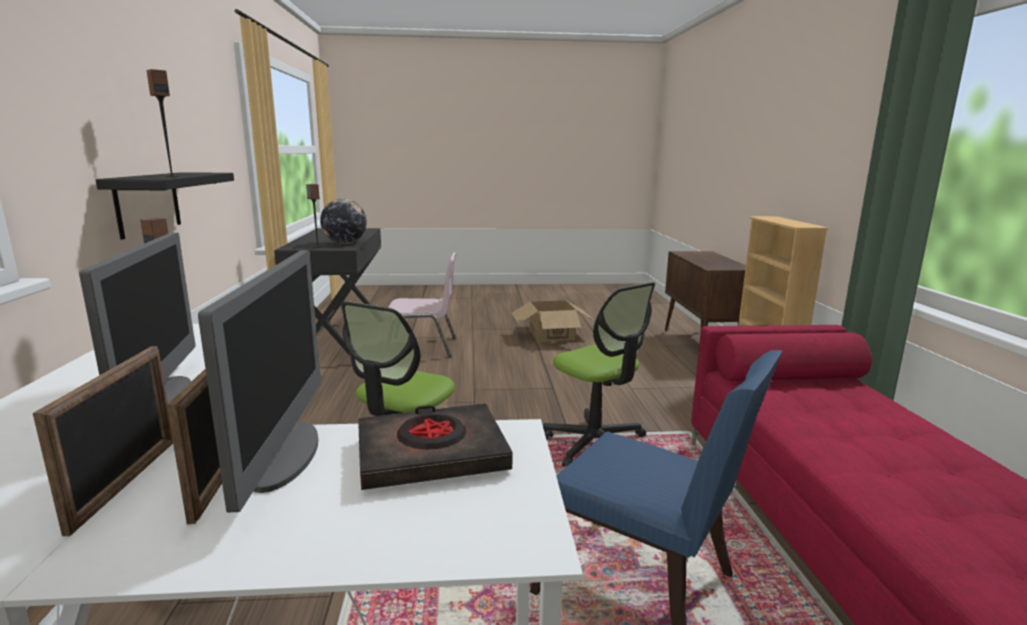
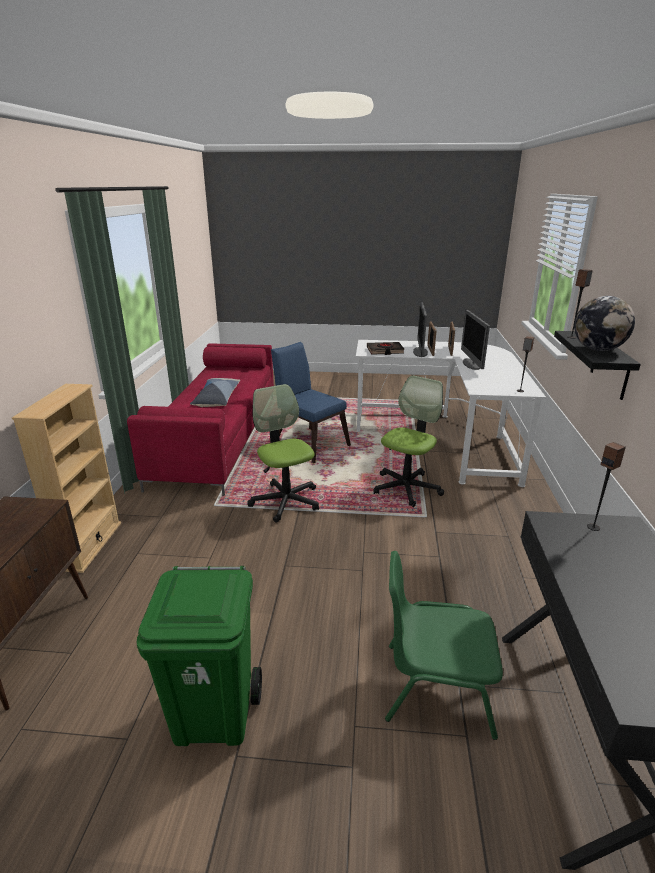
camera: 170 degrees left, 10 degrees up
globe [320,198,367,244] -> globe moved to [574,296,635,351]
pink chair [388,252,456,357] -> green chair [385,551,503,740]
cardboard box [511,300,595,342] -> green trash can [136,566,262,746]
none -> pillow [190,378,240,407]

